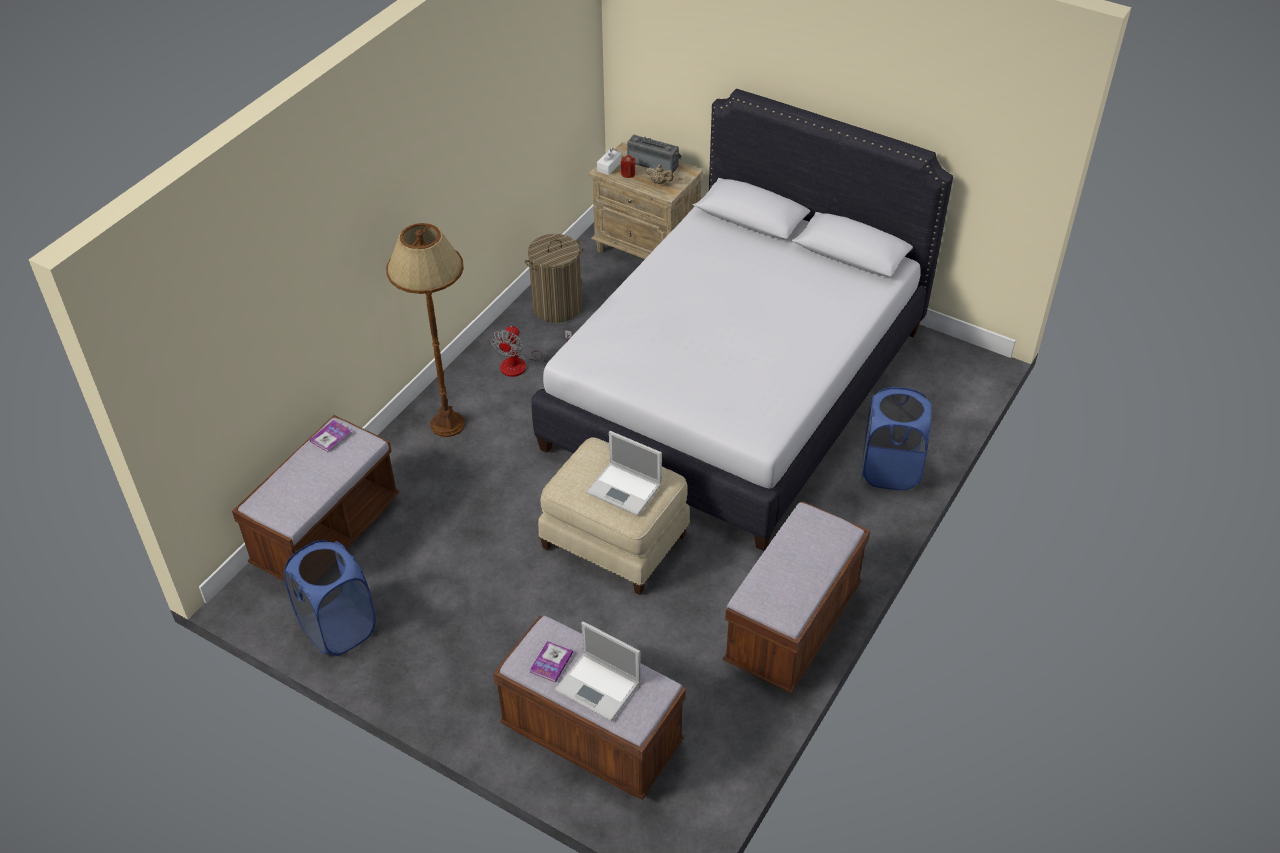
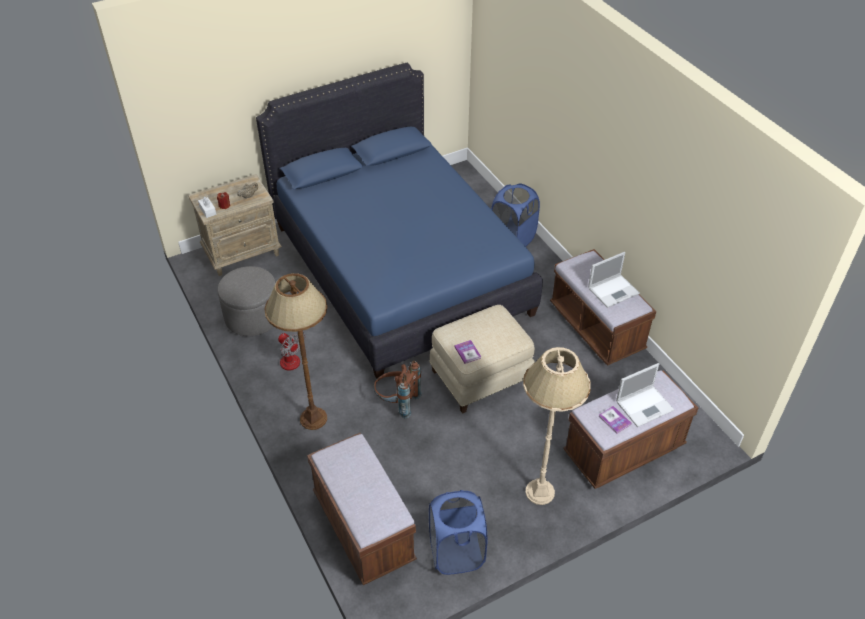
camera: 60 degrees left, 0 degrees up
book [310,420,352,452] -> book moved to [454,340,481,364]
laundry basket [525,234,584,323] -> grey ottoman [218,266,276,336]
white bed [531,89,953,551] -> blue bed [256,63,543,379]
laptop [586,431,662,516] -> laptop moved to [588,252,640,308]
radio [627,135,682,173] -> none
none -> brown backpack [373,360,422,419]
none -> beige floor lamp [523,347,591,505]

